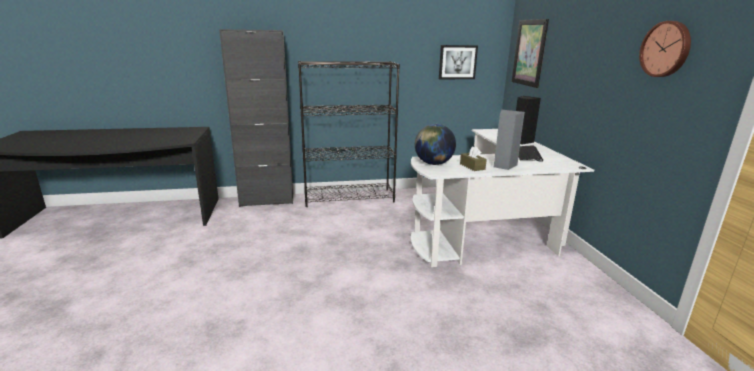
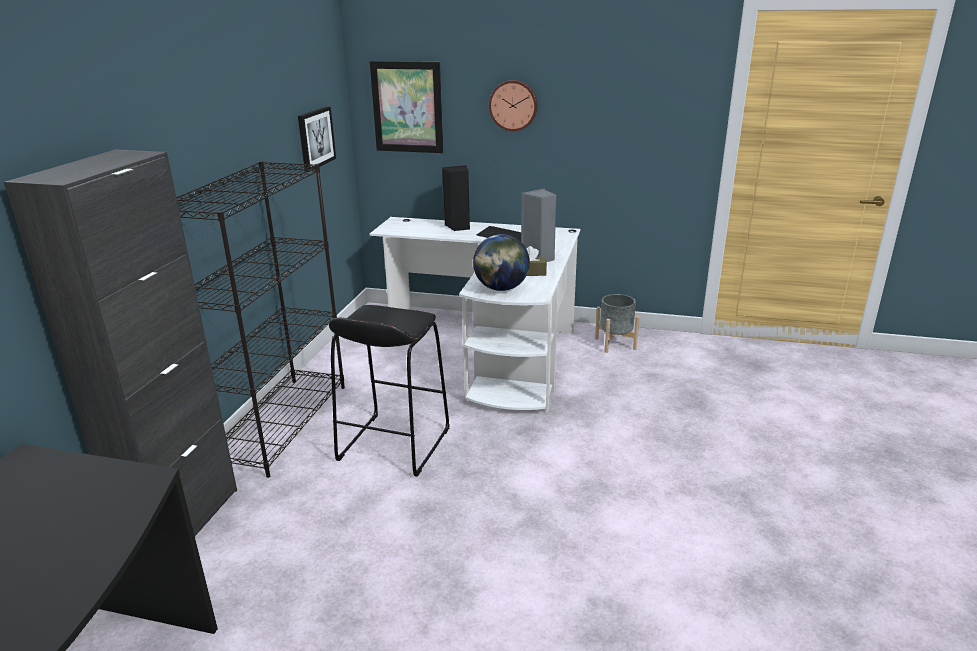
camera: 65 degrees left, 5 degrees up
wall clock [639,21,691,77] -> wall clock moved to [489,80,538,131]
none -> black stool [329,305,450,477]
none -> grey planter [595,294,640,353]

